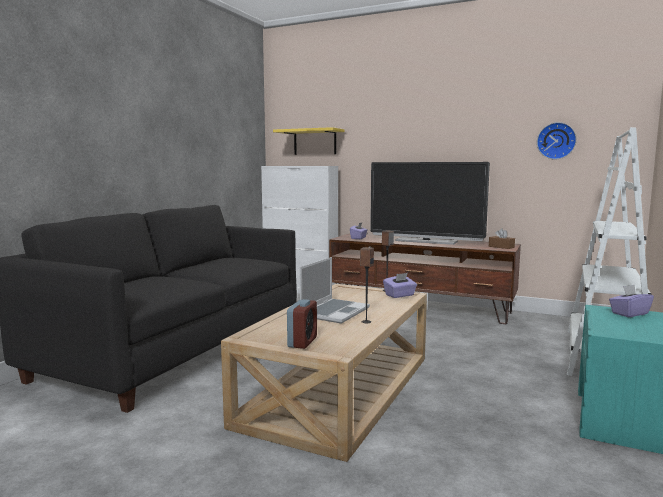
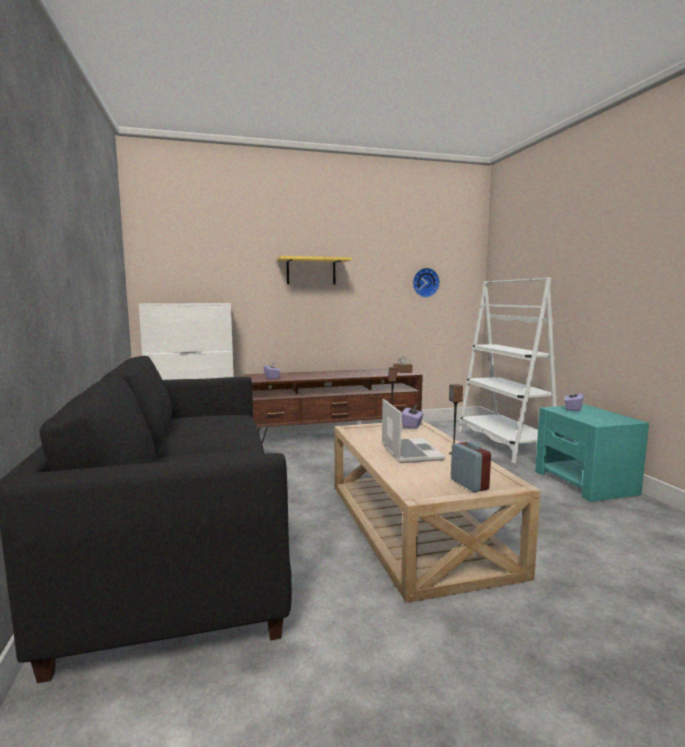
camera: 40 degrees left, 0 degrees up
yellow shelf [273,127,345,155] -> yellow shelf moved to [277,256,352,285]
television [370,162,490,245] -> none

